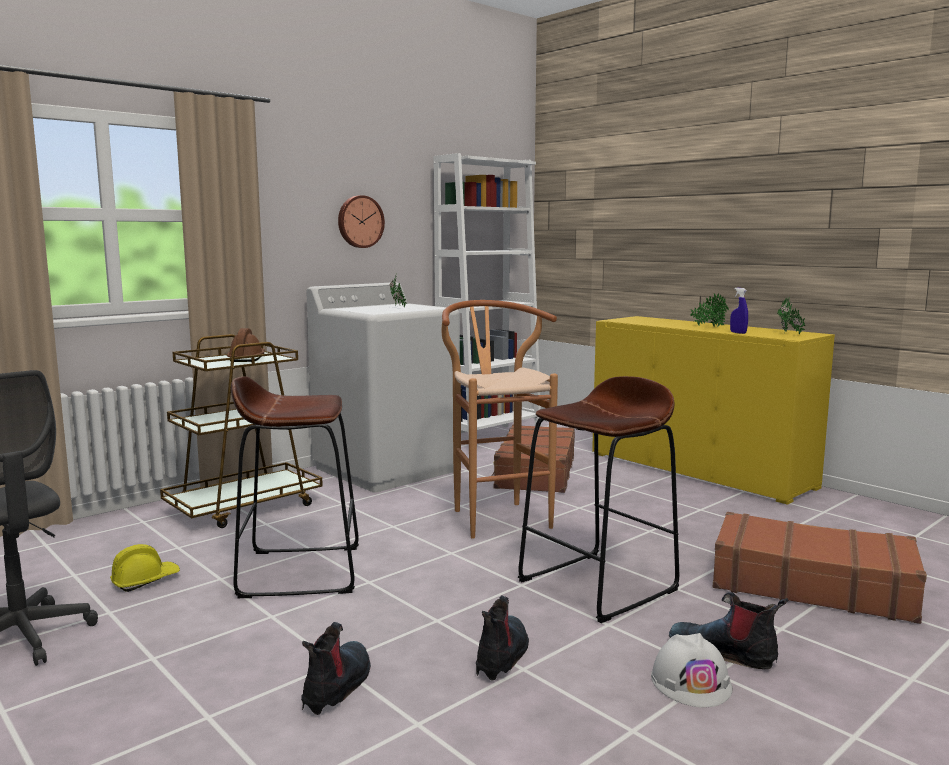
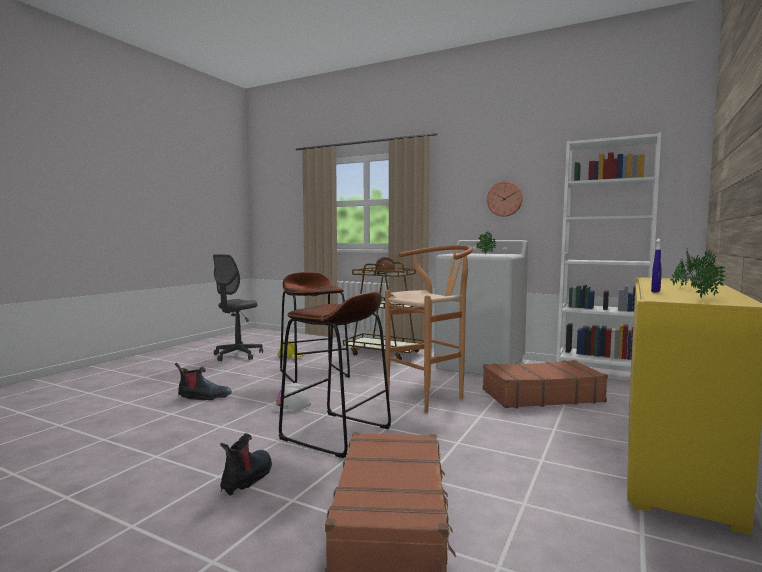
camera: 70 degrees right, 5 degrees down
boot [476,595,529,680] -> none
white hard hat [651,633,733,707] -> white hard hat moved to [271,383,311,412]

